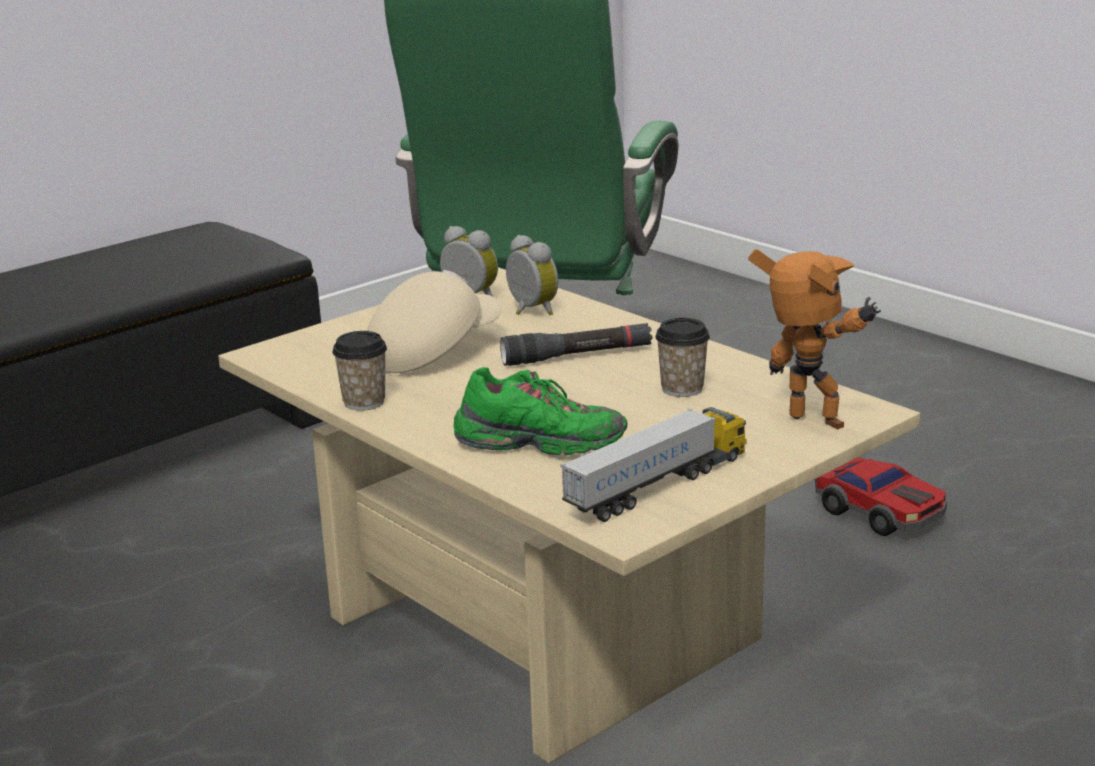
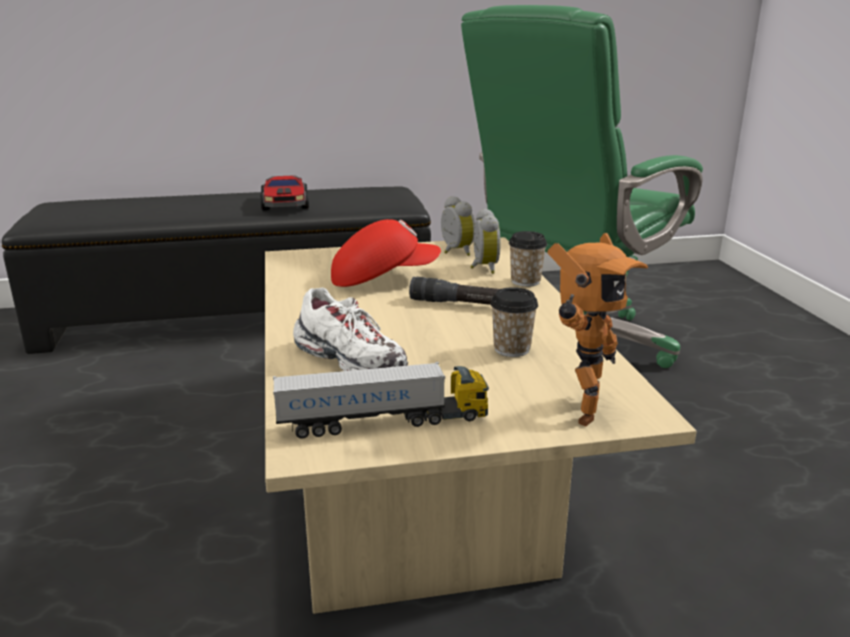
camera: 30 degrees right, 0 degrees up
cup [332,331,387,411] -> cup moved to [509,231,547,287]
beige cap [367,270,501,373] -> red cap [331,219,441,287]
green shoe [454,367,628,456] -> white shoe [293,287,408,371]
toy robot [748,249,881,429] -> toy robot turned 45 degrees clockwise [548,233,648,426]
toy car [815,457,947,536] -> toy car moved to [260,175,309,211]

